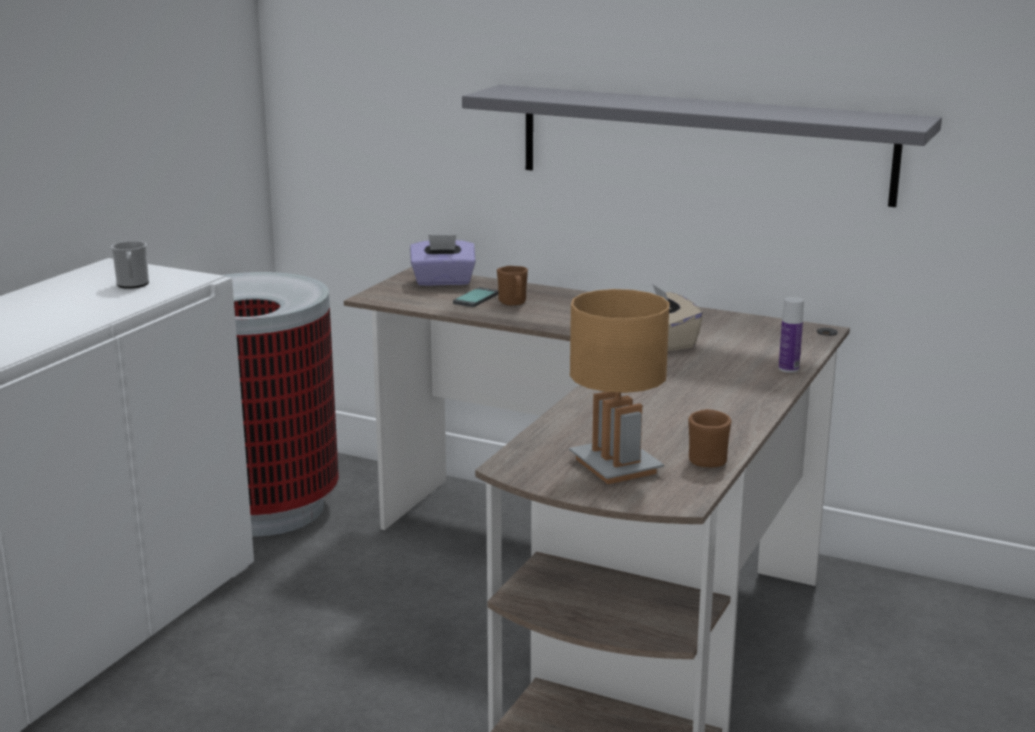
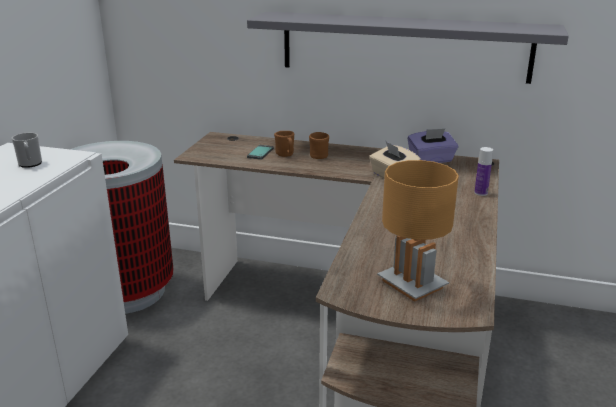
camera: 10 degrees left, 5 degrees up
purple tissue box [410,235,476,286] -> purple tissue box moved to [408,128,458,163]
brown mug [688,409,732,467] -> brown mug moved to [309,132,329,159]

